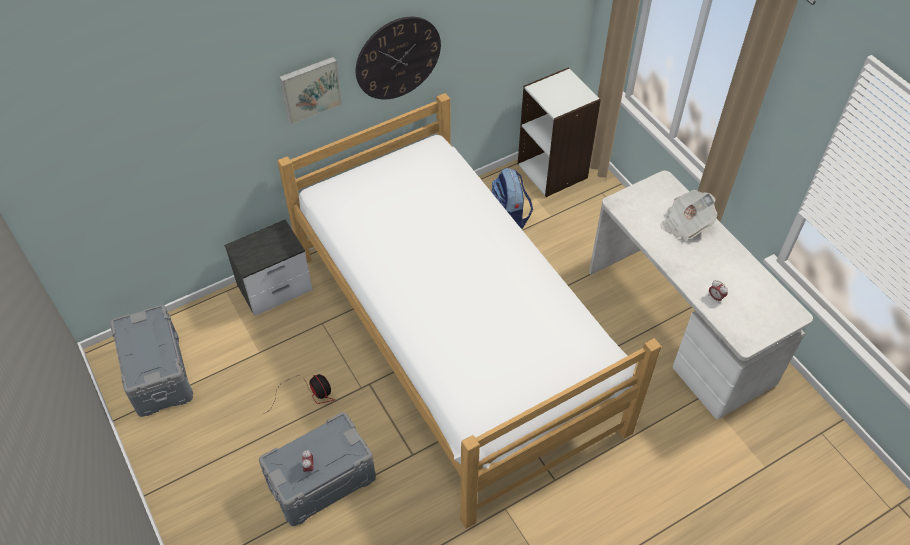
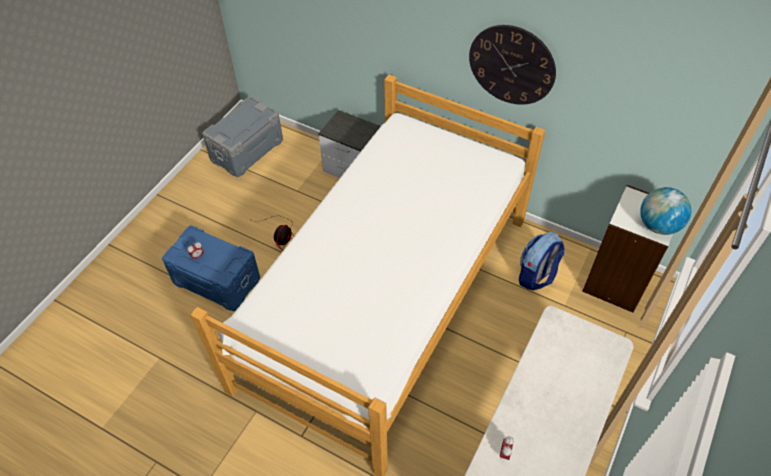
camera: 60 degrees right, 0 degrees up
grey storage box [259,412,376,526] -> blue storage box [162,225,260,311]
picture [279,57,342,124] -> none
newspaper [660,190,717,241] -> none
none -> globe [640,187,691,235]

